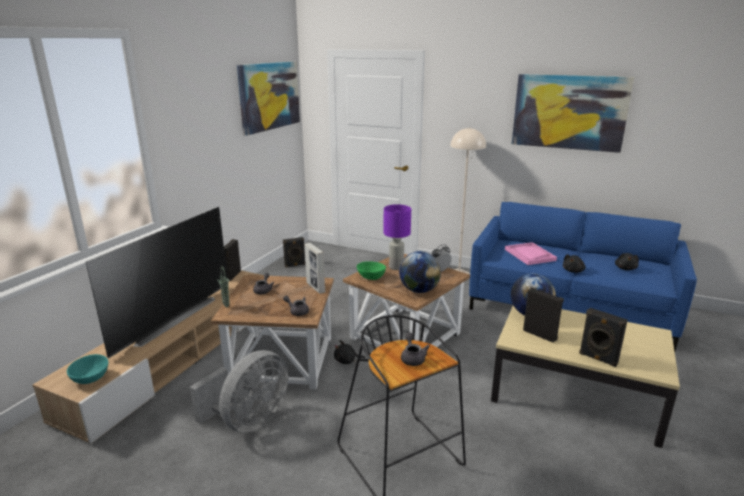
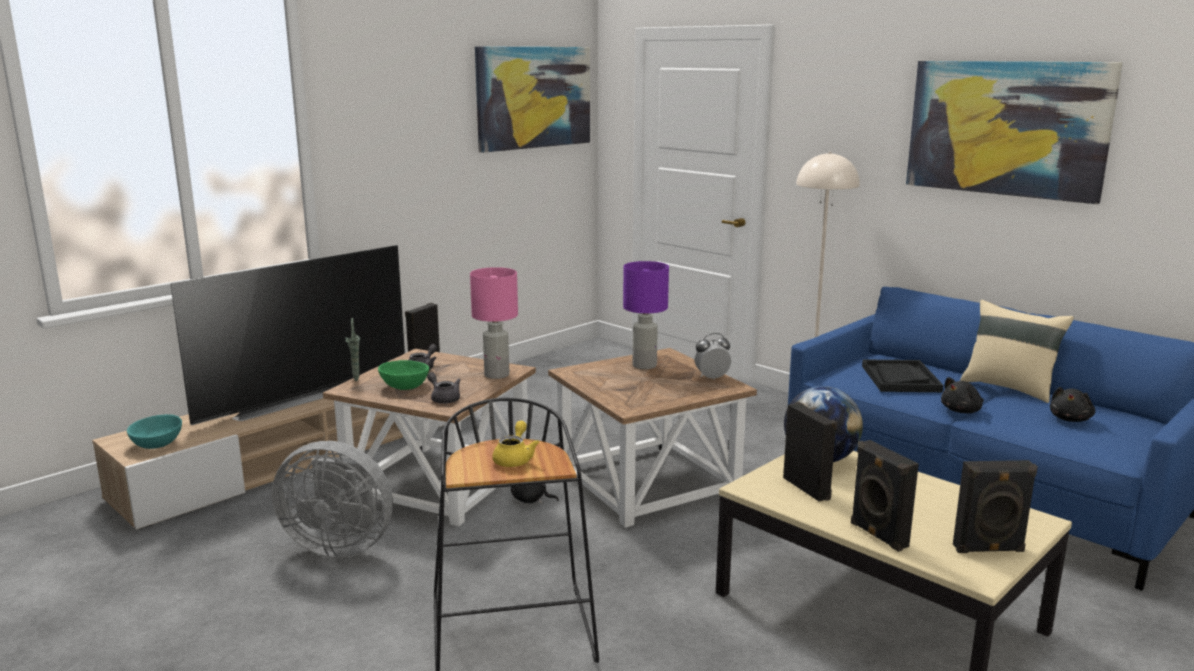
camera: 20 degrees right, 5 degrees down
grey fan [190,350,288,433] -> grey fan turned 45 degrees clockwise [272,441,393,558]
black speaker [283,237,305,268] -> black speaker moved to [953,460,1038,553]
picture frame [305,243,325,294] -> pink table lamp [470,267,518,379]
green bowl [357,261,386,280] -> green bowl moved to [378,360,429,390]
globe [399,251,441,293] -> none
grey teapot [401,332,430,366] -> yellow teapot [492,421,539,467]
pink tray [505,242,557,265] -> black tray [862,359,943,392]
none -> beige pillow [960,300,1074,403]

